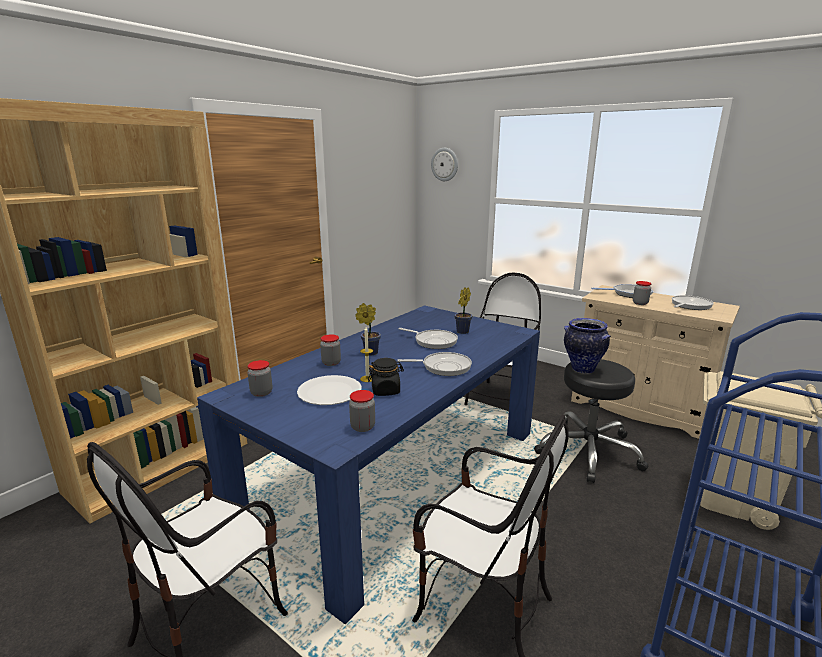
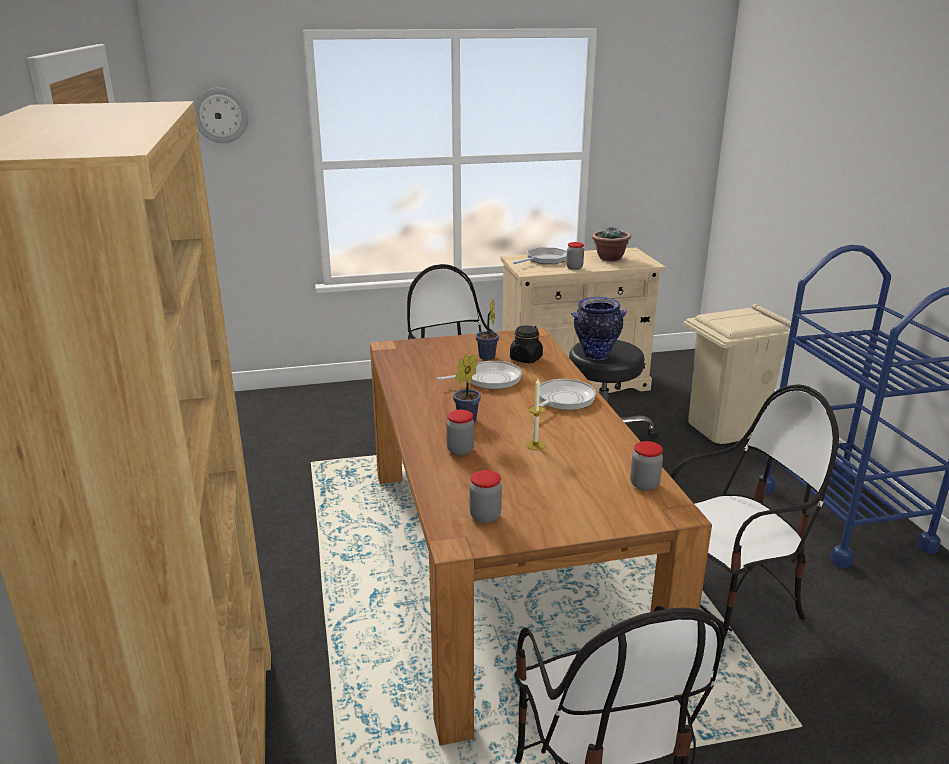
camera: 50 degrees left, 5 degrees up
blue dining table [197,306,540,624] -> brown dining table [370,328,712,745]
white plate [297,375,362,405] -> none
black jar [368,358,404,396] -> black jar moved to [510,326,543,363]
frying pan [672,295,714,310] -> potted plant [592,226,631,261]

